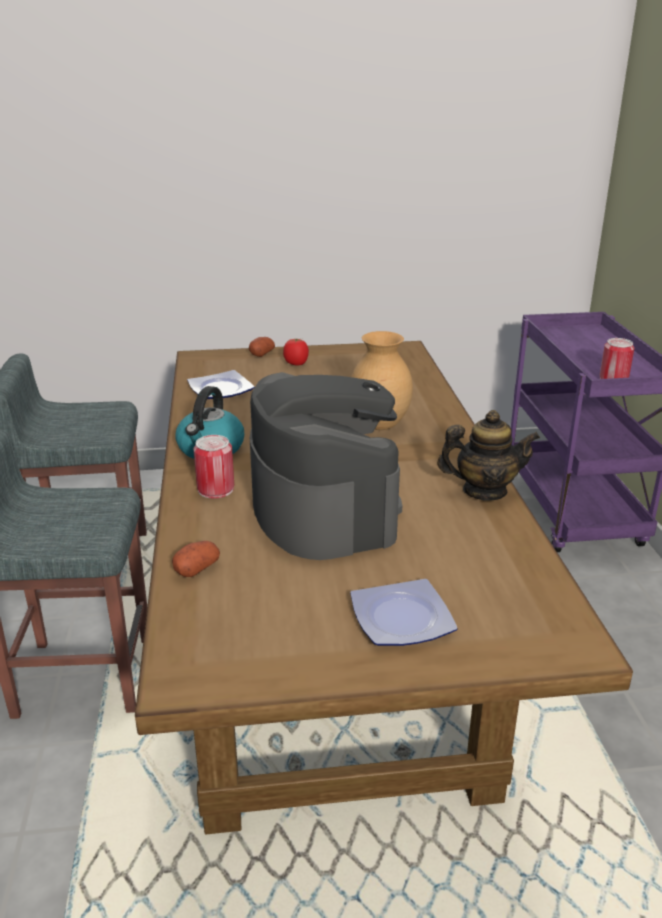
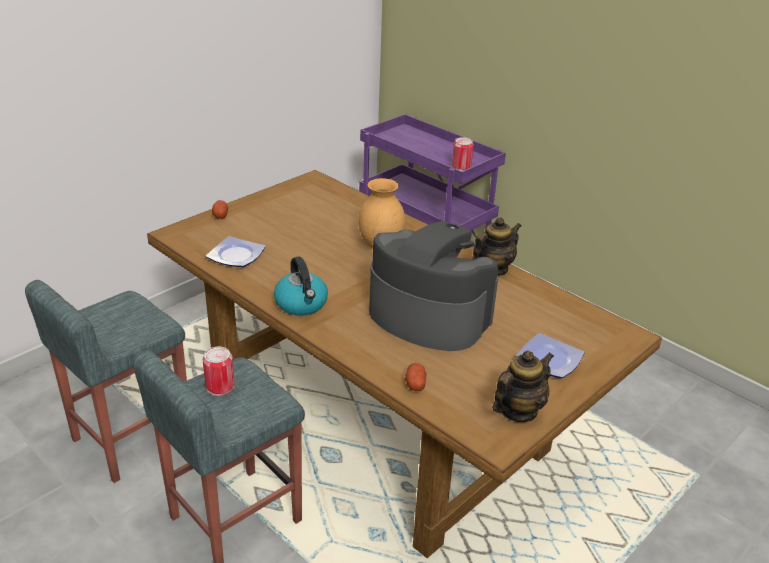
camera: 40 degrees left, 5 degrees up
can [194,435,234,498] -> can moved to [203,346,235,396]
tomato [283,339,309,366] -> none
none -> teapot [493,351,554,422]

